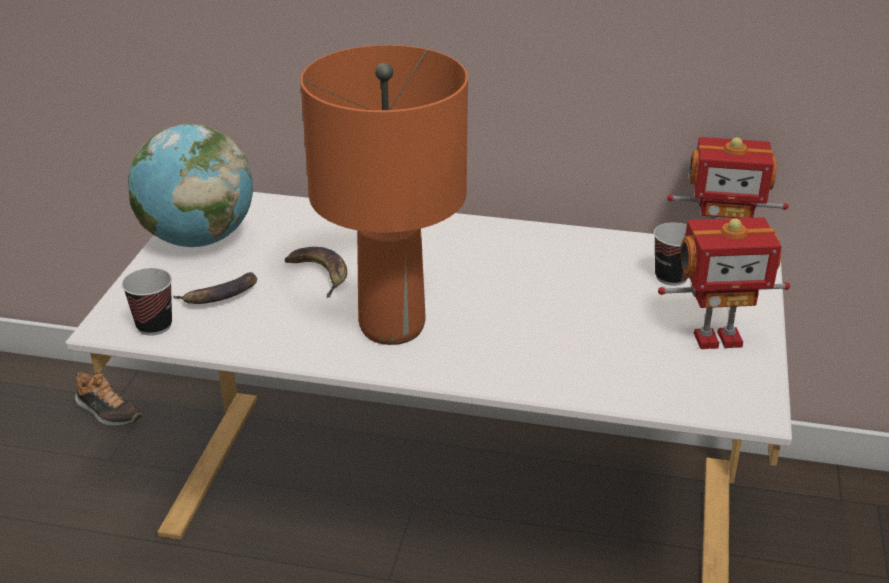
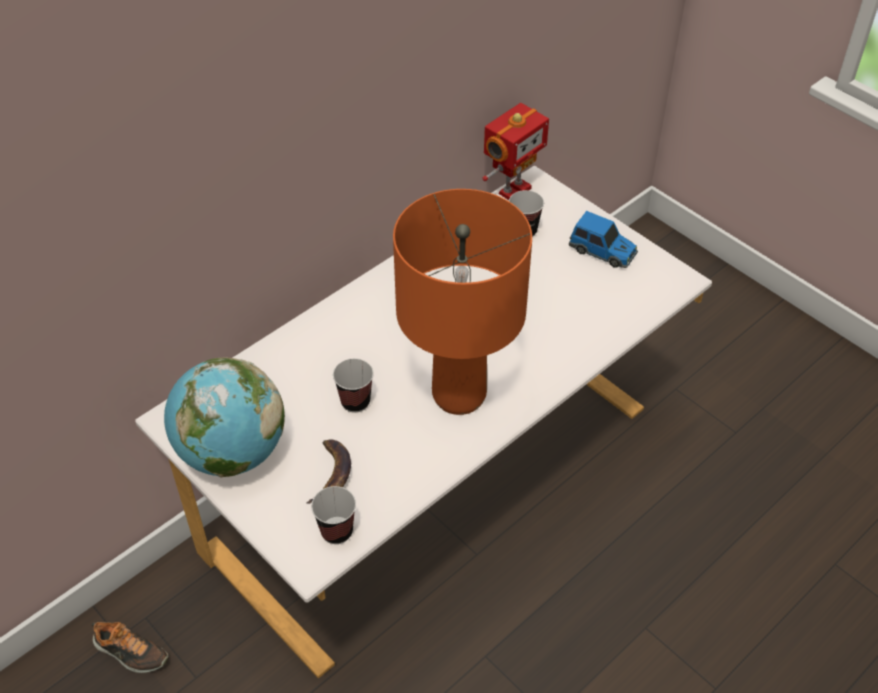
camera: 55 degrees left, 15 degrees up
shoe [75,372,142,426] -> shoe turned 45 degrees clockwise [92,622,169,673]
banana [284,247,347,298] -> cup [333,358,374,413]
toy robot [658,217,790,349] -> toy car [569,211,638,268]

